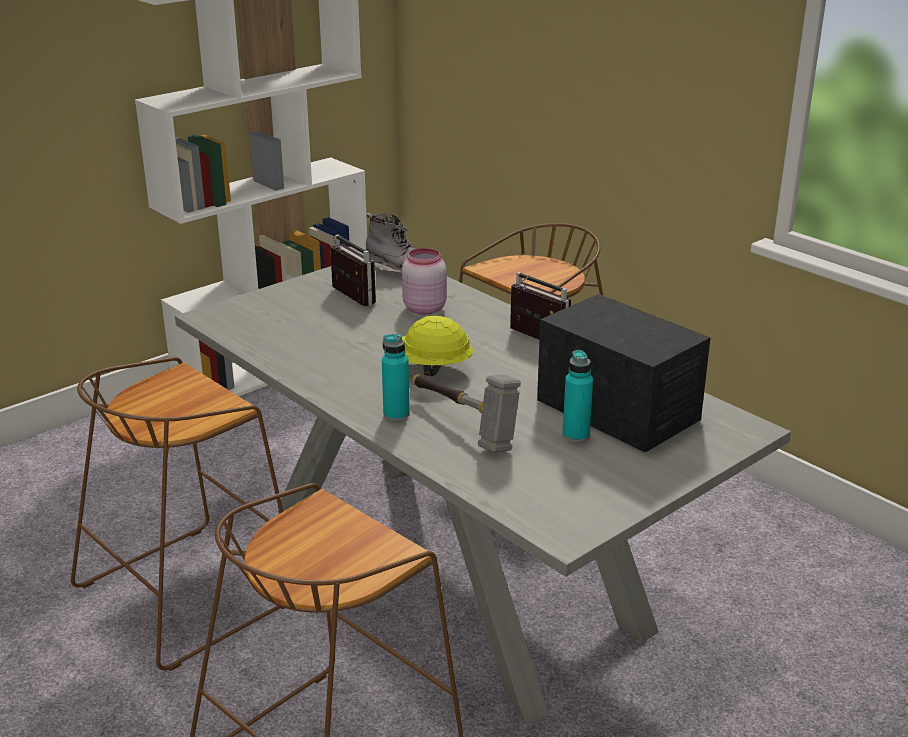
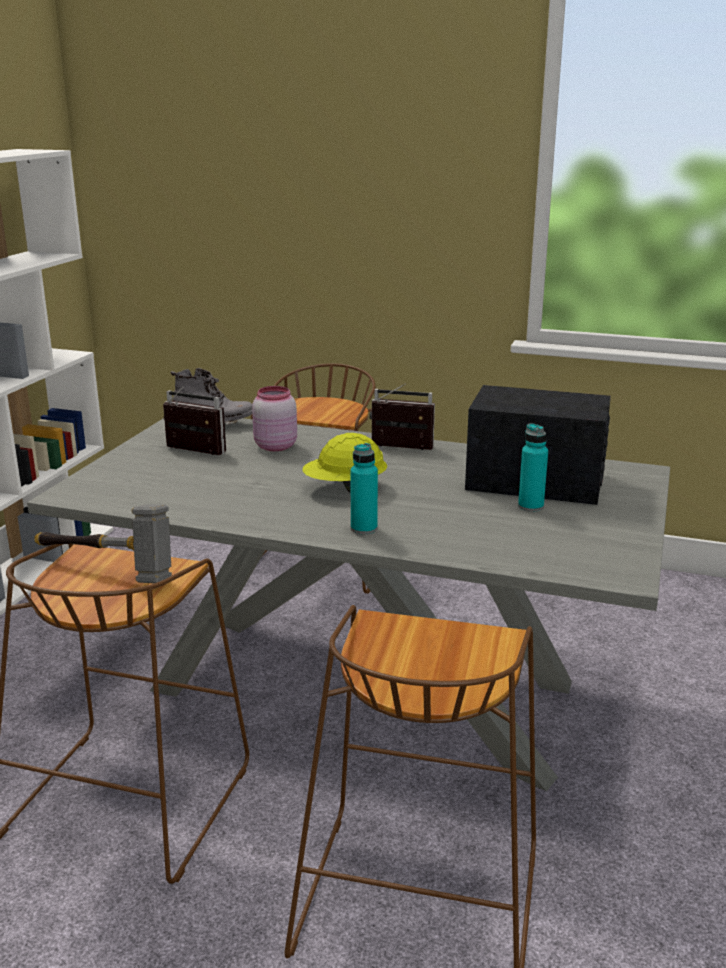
camera: 30 degrees left, 5 degrees down
hammer [412,374,521,453] -> hammer moved to [34,504,172,583]

